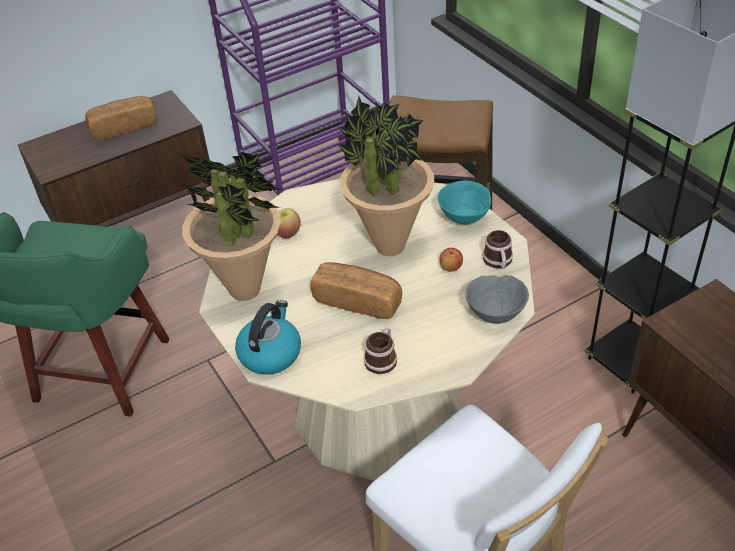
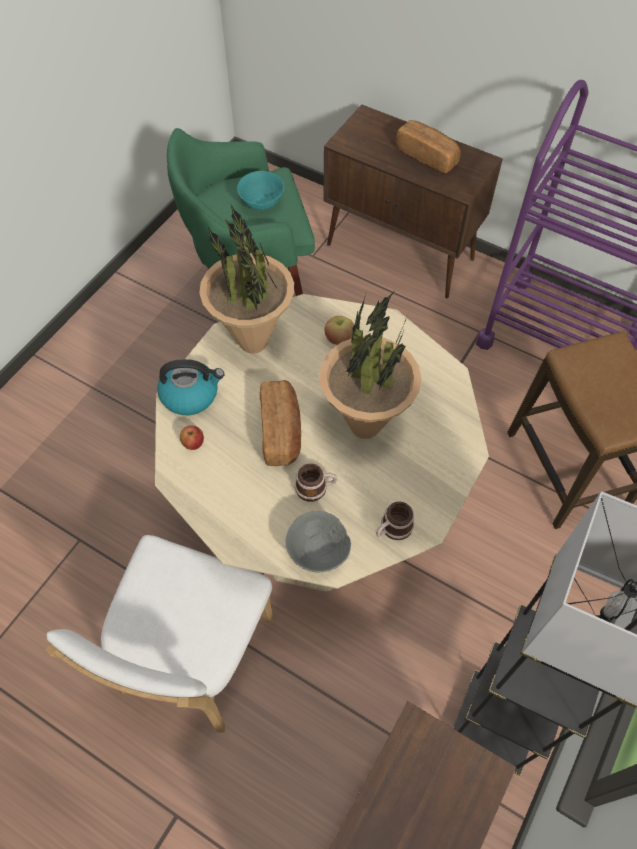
camera: 60 degrees right, 15 degrees up
mug [364,328,397,374] -> mug moved to [295,463,337,502]
turquoise bowl [437,181,491,225] -> turquoise bowl moved to [237,171,285,210]
apple [439,248,463,272] -> apple moved to [180,425,204,450]

